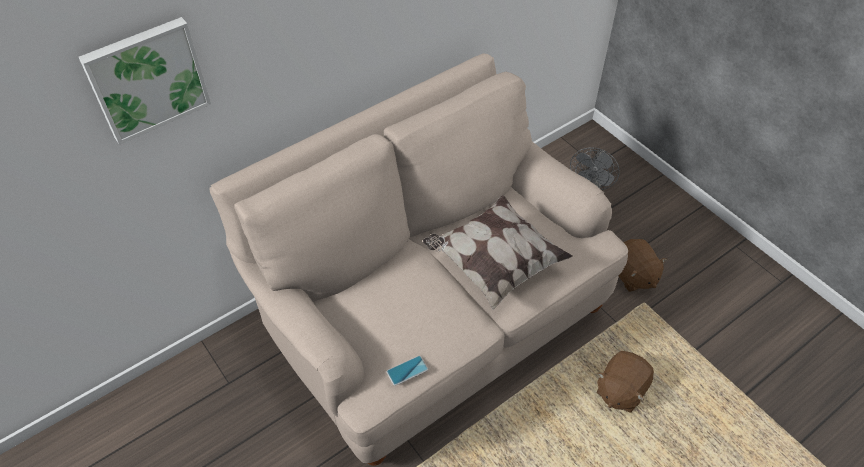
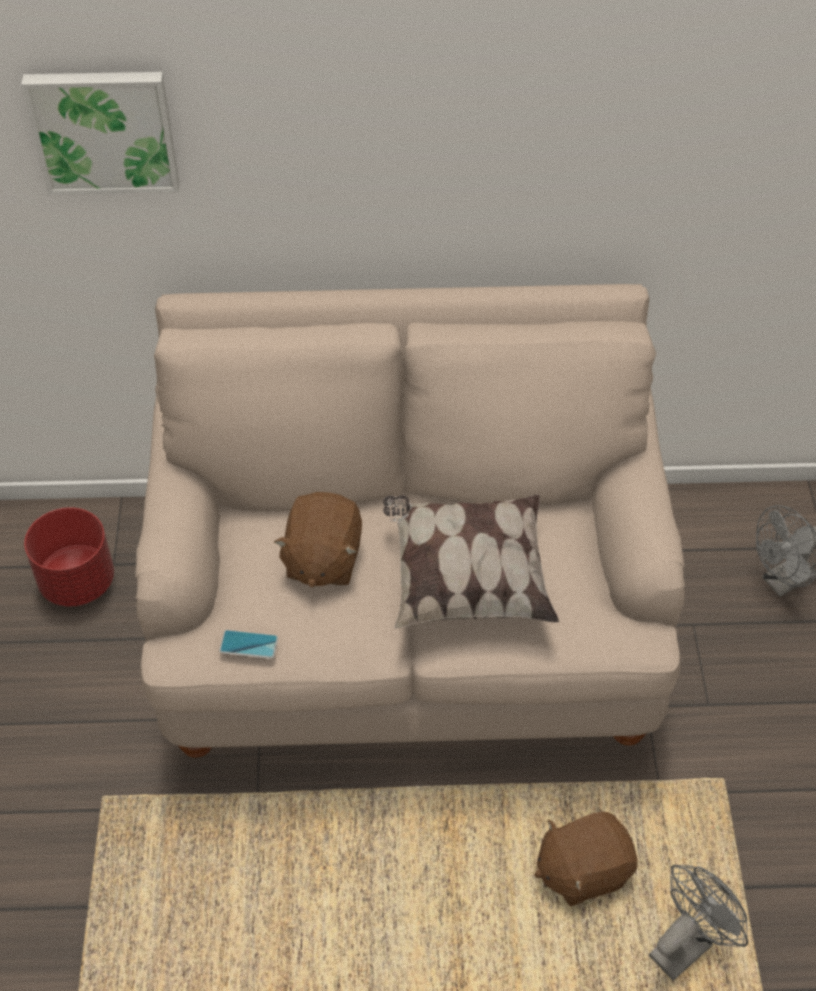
camera: 35 degrees right, 0 degrees up
brown plush toy [618,239,667,292] -> brown plush toy moved to [274,492,362,588]
none -> red planter [24,507,114,607]
none -> grey fan [649,865,748,981]

